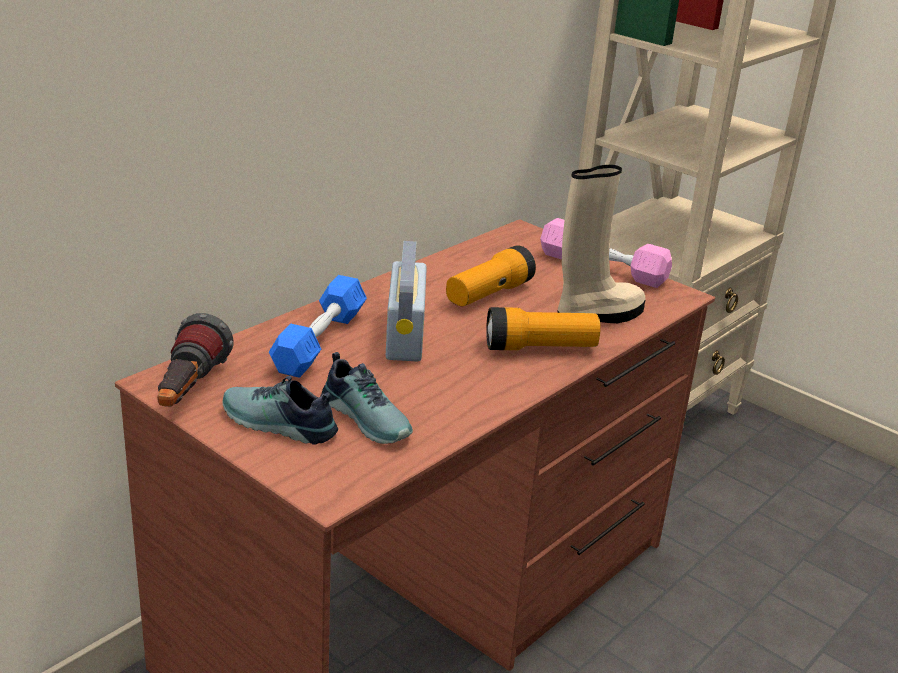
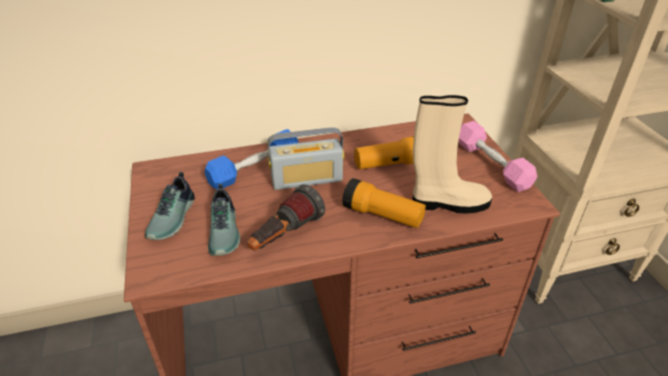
camera: 35 degrees right, 10 degrees up
flashlight [157,313,234,407] -> flashlight moved to [247,185,325,250]
shoe [222,376,338,445] -> shoe turned 135 degrees counterclockwise [145,172,195,240]
radio [386,241,427,361] -> radio turned 135 degrees counterclockwise [267,127,344,190]

